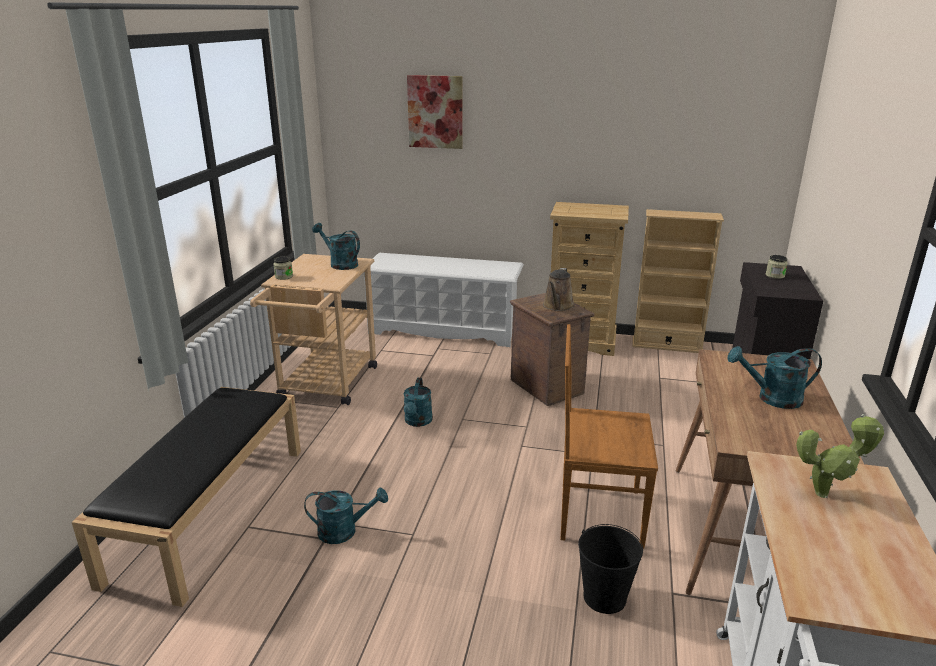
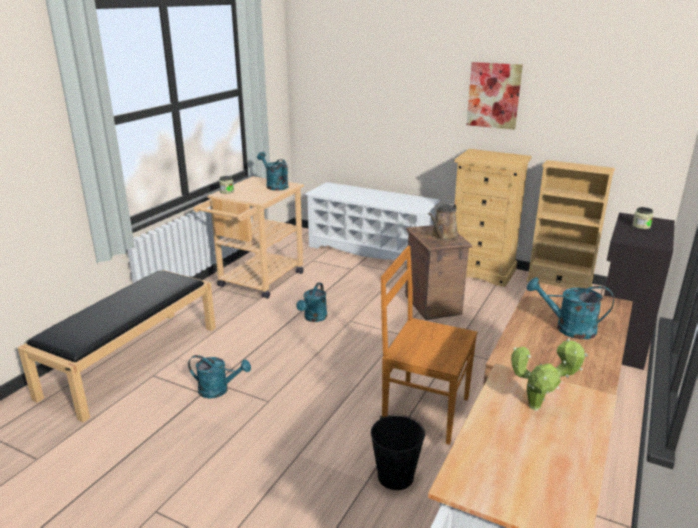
camera: 15 degrees right, 0 degrees up
picture [407,75,463,149] -> picture moved to [467,62,523,130]

